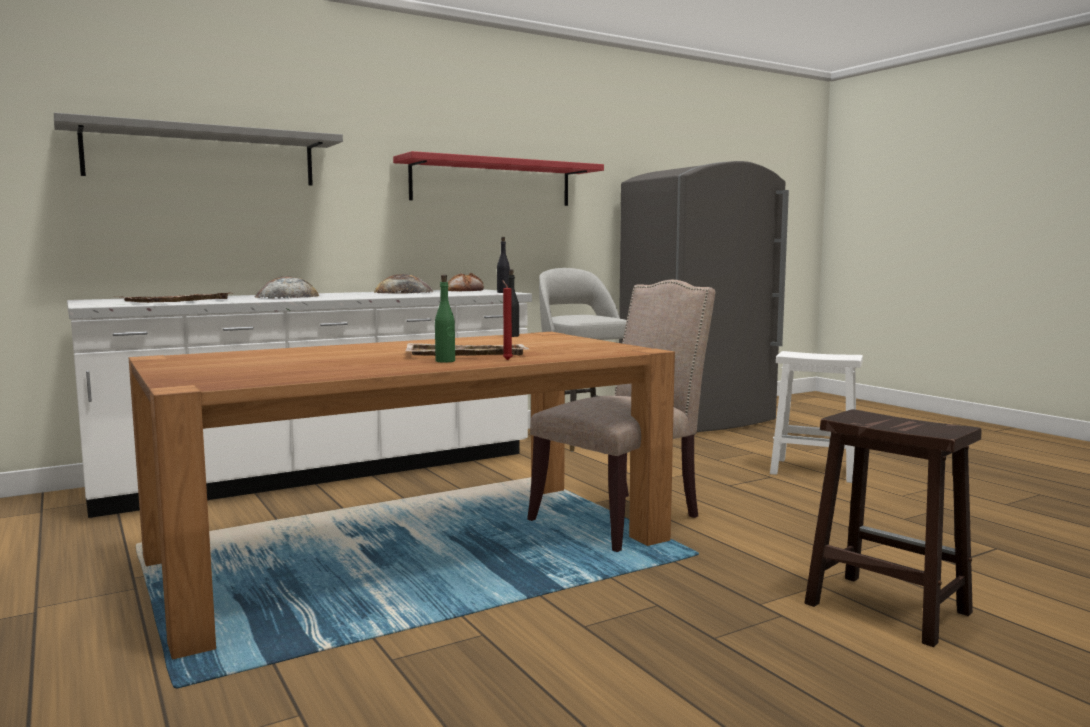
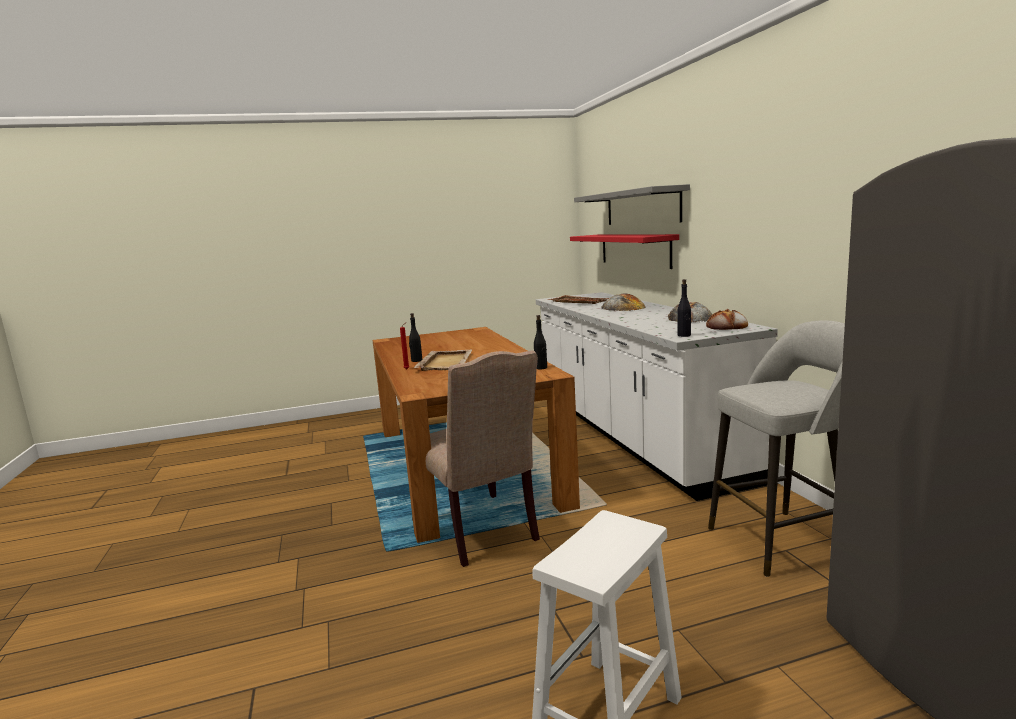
camera: 105 degrees right, 5 degrees up
red shelf [393,151,604,206] -> red shelf moved to [570,234,679,269]
green bottle [435,275,455,363] -> black bottle [409,313,422,362]
brown stool [804,409,982,647] -> none

